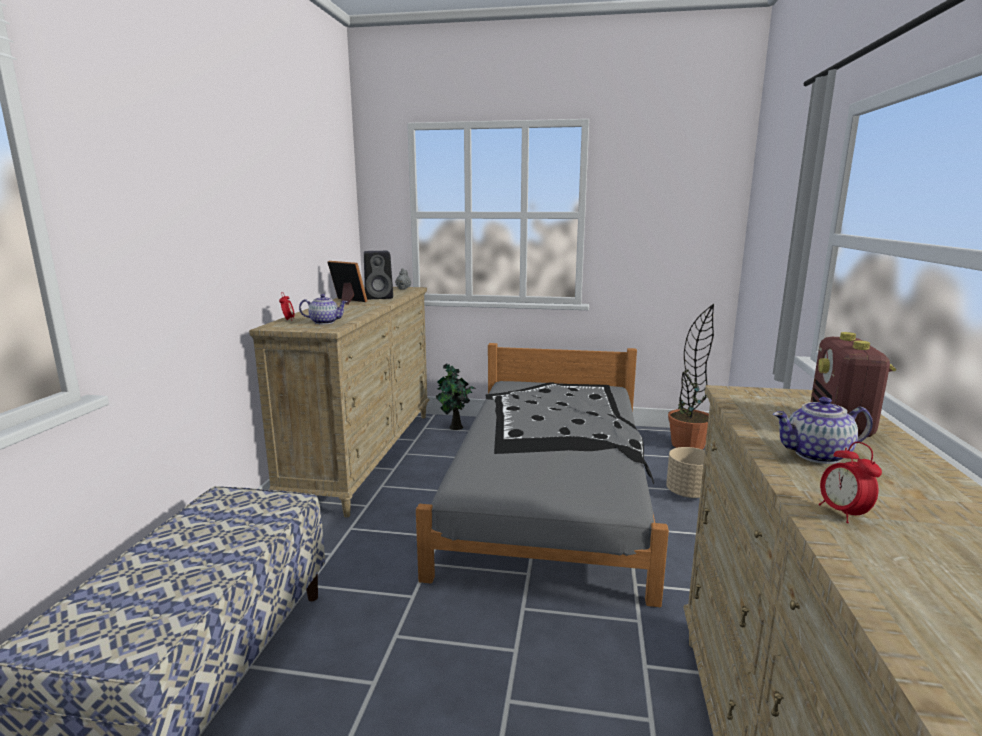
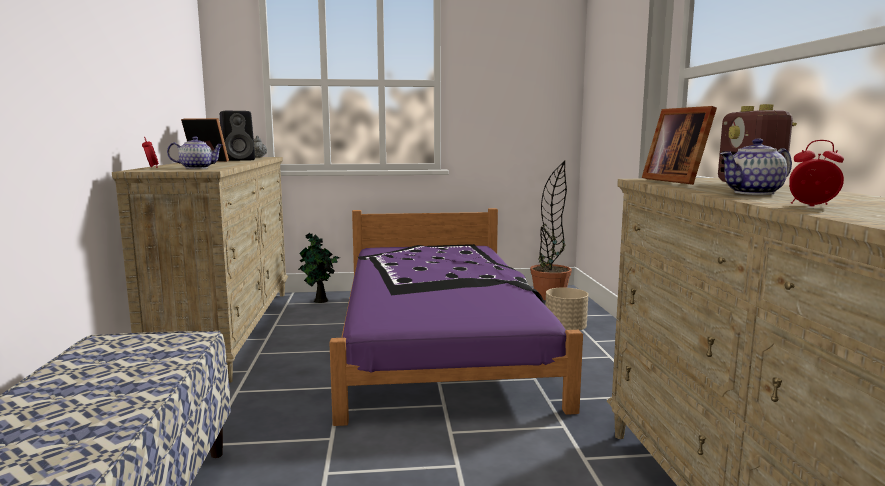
camera: 15 degrees left, 5 degrees down
grey bed [416,343,669,607] -> purple bed [329,208,583,426]
alarm clock [819,442,882,523] -> alarm clock turned 135 degrees clockwise [789,140,844,207]
none -> picture frame [642,106,717,185]

